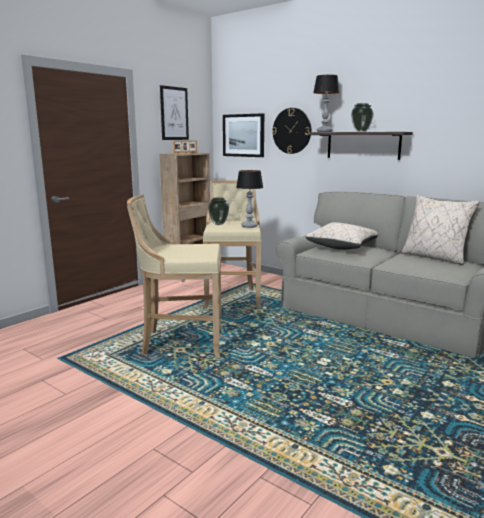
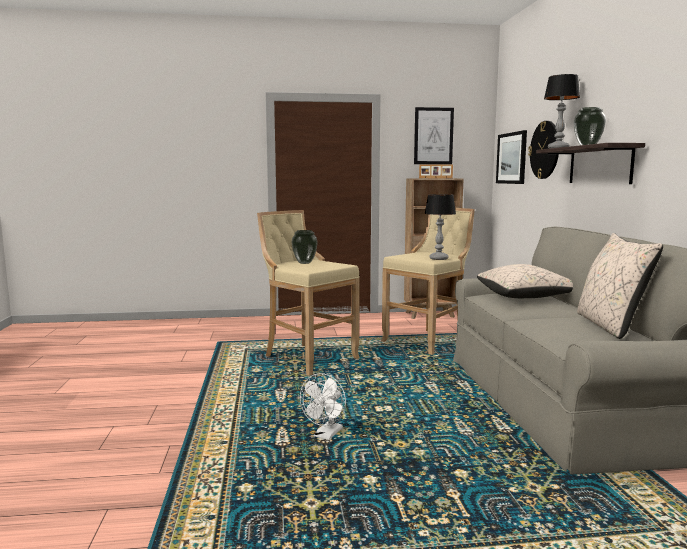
camera: 45 degrees right, 5 degrees down
vase [208,197,229,225] -> vase moved to [291,230,318,264]
none -> white fan [300,373,346,440]

